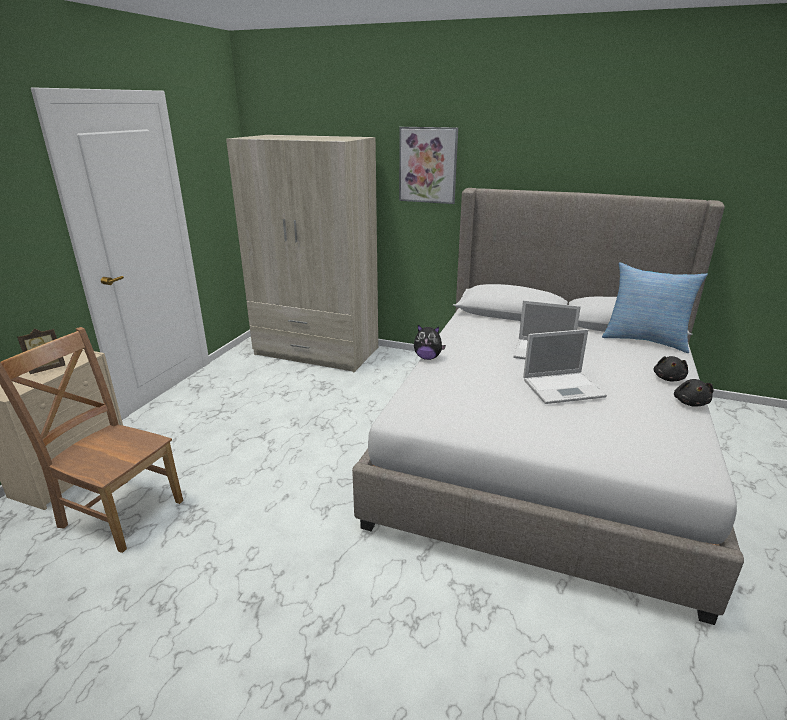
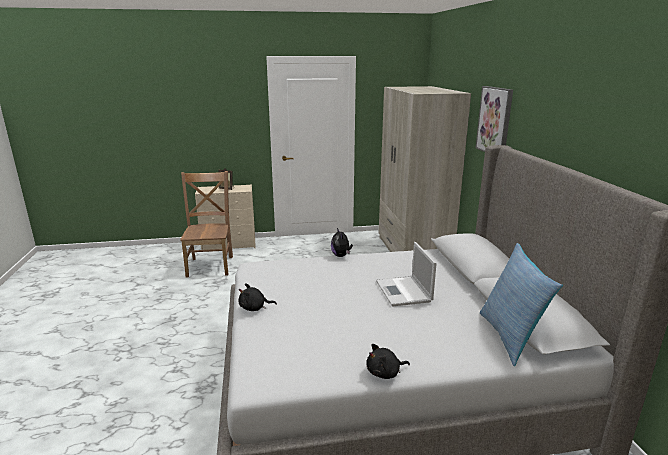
camera: 60 degrees right, 5 degrees down
laptop [523,329,607,404] -> none
black plush toy [654,356,688,381] -> black plush toy moved to [238,283,277,311]

